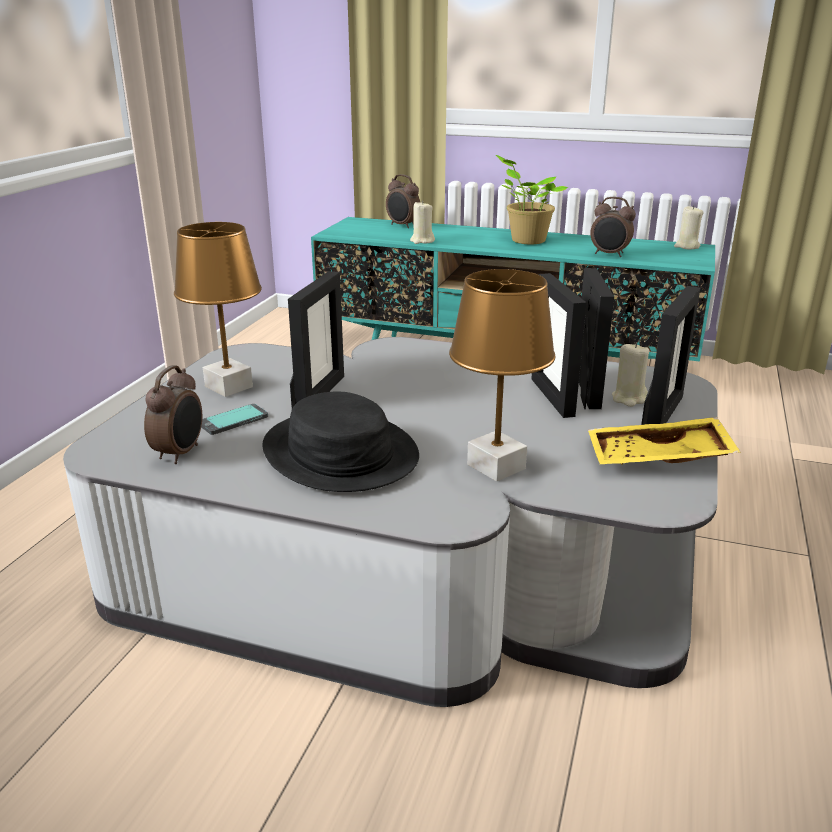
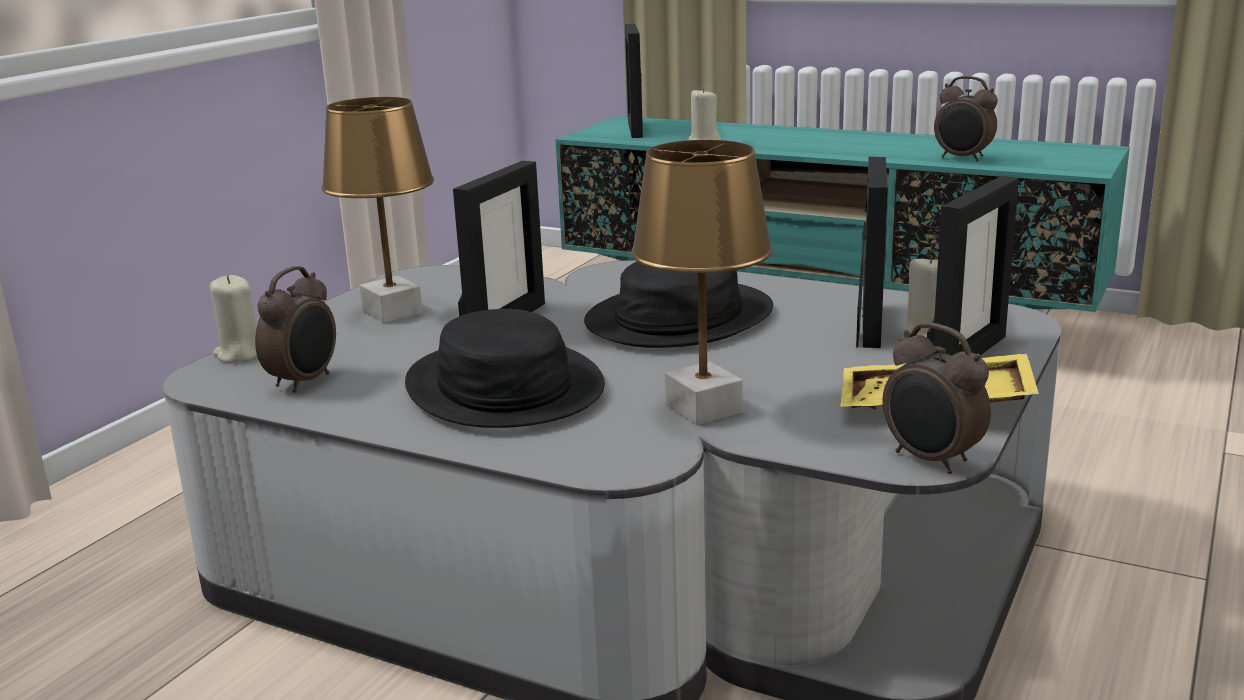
camera: 10 degrees right, 5 degrees down
phone [201,404,268,435] -> none
alarm clock [386,174,421,228] -> alarm clock moved to [883,323,991,474]
potted plant [496,155,568,244] -> none
picture frame [532,273,587,418] -> picture frame moved to [625,24,643,138]
beige candle [674,205,703,249] -> beige candle moved to [209,275,257,362]
none -> black hat [584,262,773,348]

